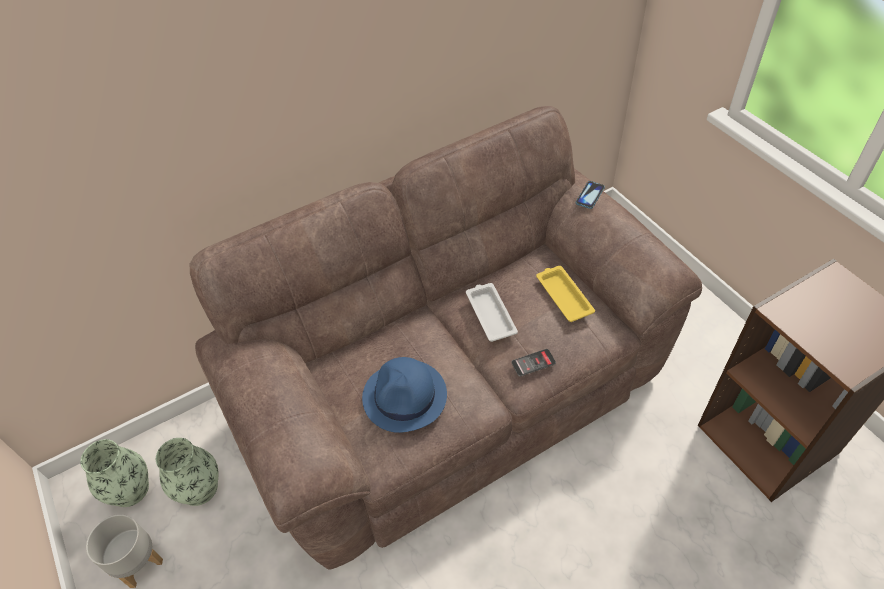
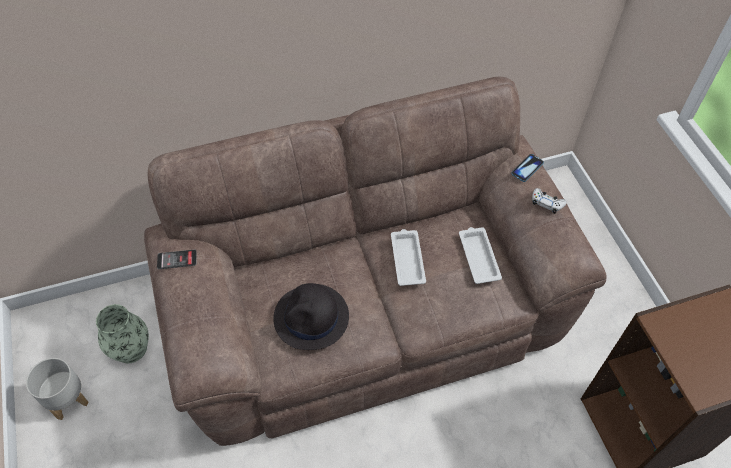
camera: 10 degrees right, 5 degrees up
vase [80,439,149,507] -> none
blue hat [362,357,447,433] -> black hat [273,283,349,350]
phone [511,349,556,377] -> phone moved to [157,250,197,269]
yellow tray [536,266,595,322] -> white tray [459,227,502,284]
none -> white game controller [532,188,566,214]

